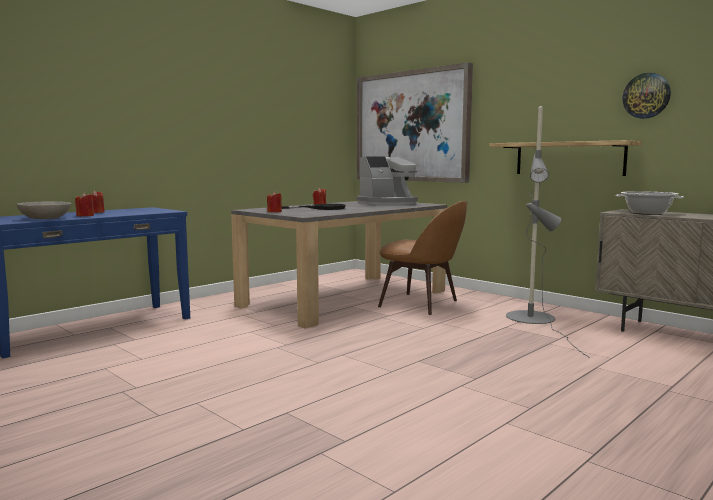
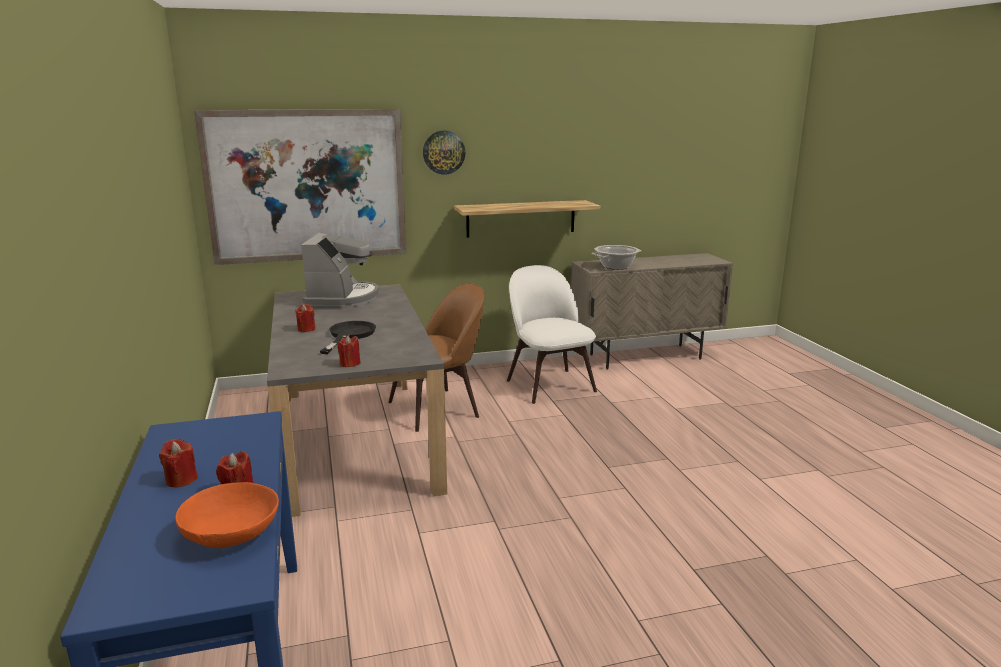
camera: 60 degrees left, 10 degrees up
grey bowl [17,201,71,219] -> orange bowl [175,482,279,548]
grey floor lamp [506,106,590,358] -> white chair [507,265,597,404]
wall clock [622,73,671,119] -> wall clock moved to [423,131,465,175]

